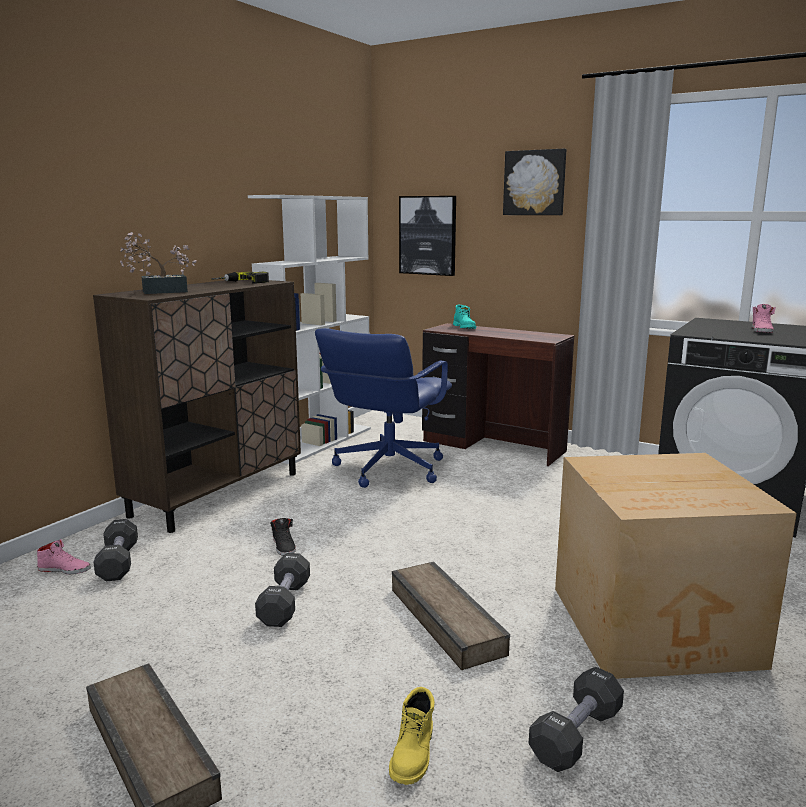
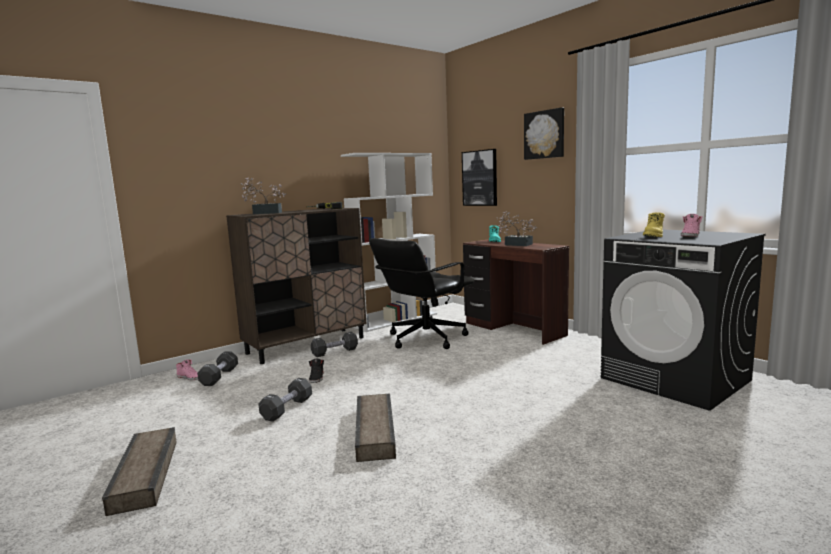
camera: 20 degrees right, 5 degrees down
blue office chair [315,328,452,488] -> black office chair [369,238,474,349]
yellow boot [389,687,434,785] -> yellow boot moved to [643,212,665,237]
black dumbbell [529,667,624,772] -> black dumbbell moved to [311,332,358,357]
cardboard box [555,453,797,679] -> none
none -> potted plant [497,212,538,246]

